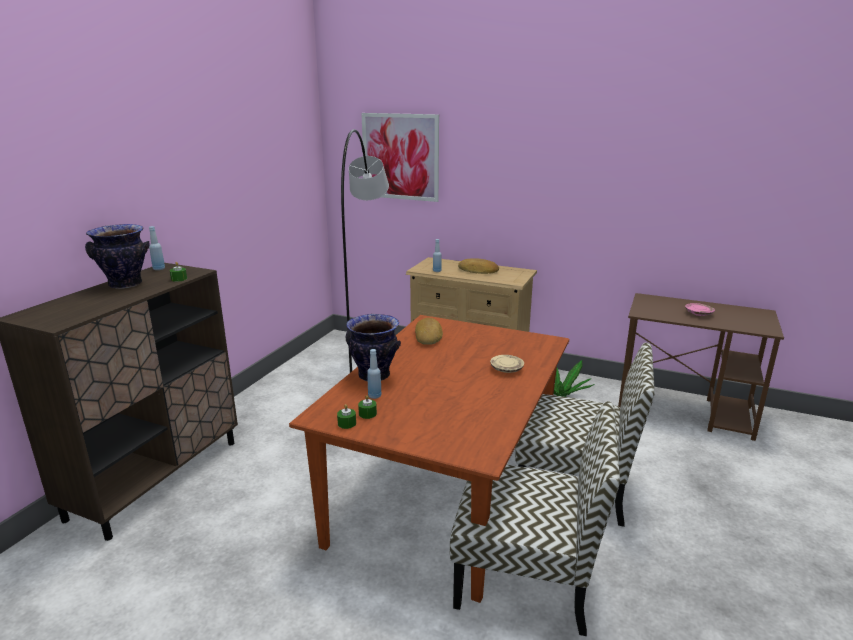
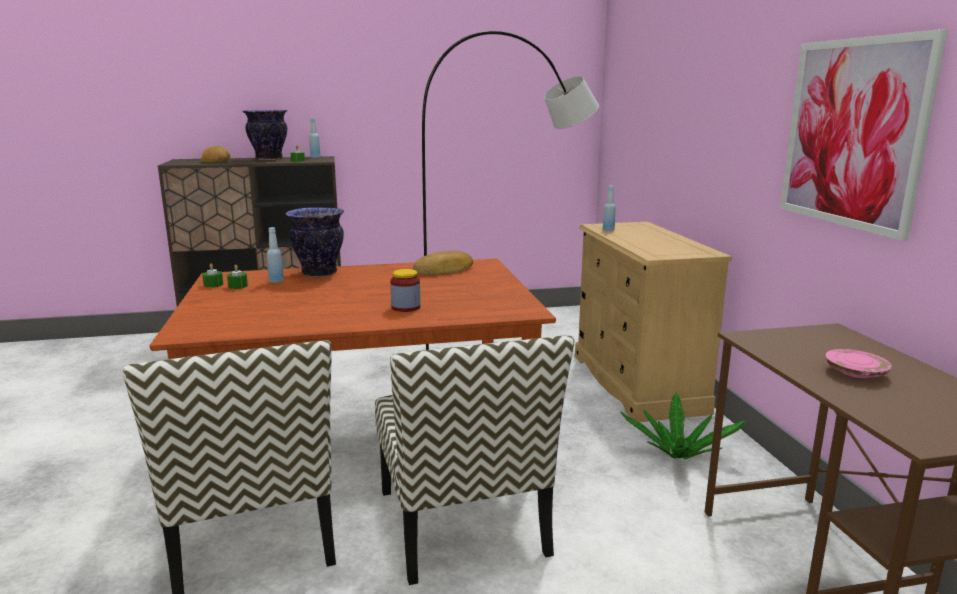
camera: 55 degrees right, 5 degrees down
picture [361,113,439,202] -> picture moved to [780,29,948,241]
bread [458,258,499,274] -> bread moved to [201,146,230,163]
beige plate [490,355,524,373] -> jar [390,269,421,312]

